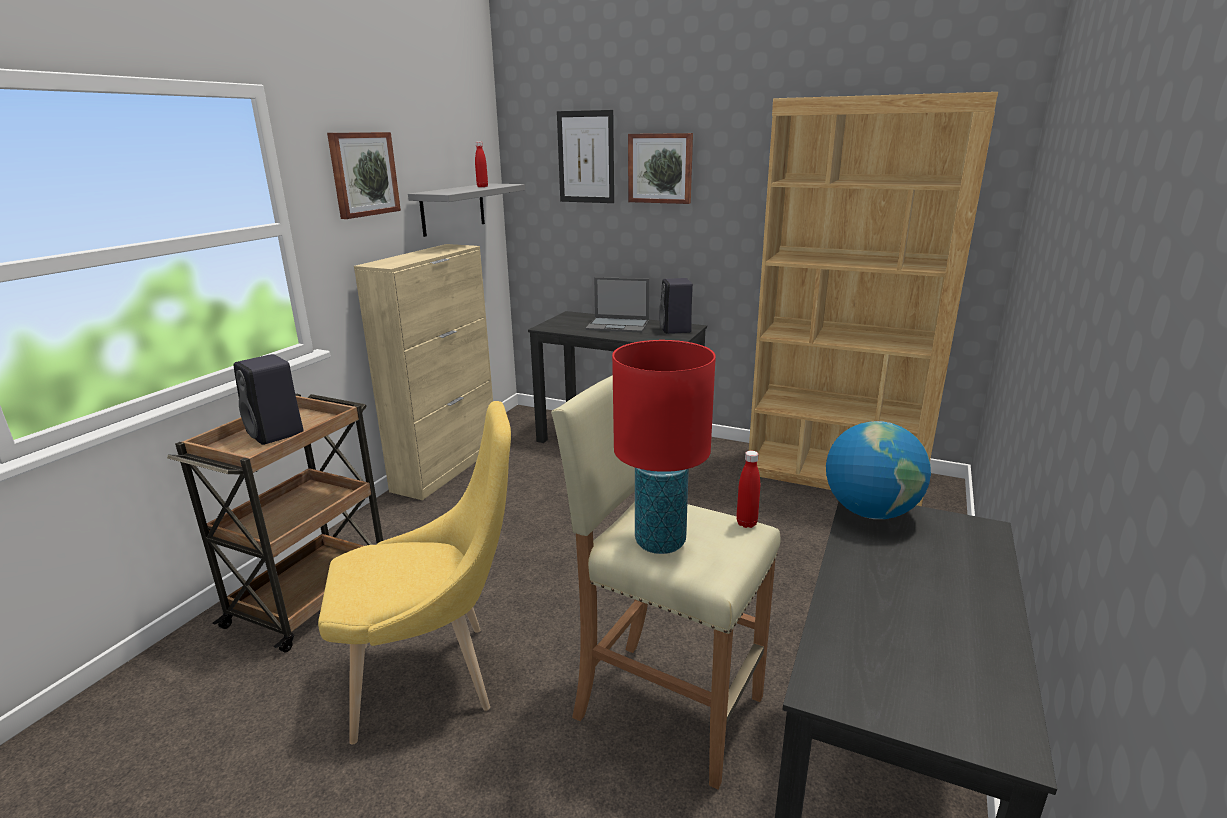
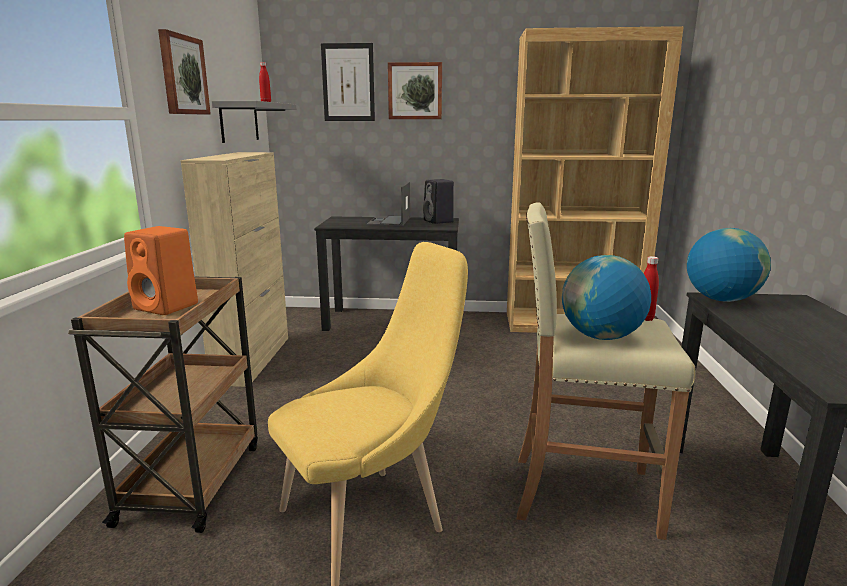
camera: 20 degrees left, 5 degrees down
black speaker [234,354,304,445] -> orange speaker [124,226,198,315]
laptop [586,277,649,333] -> laptop turned 105 degrees clockwise [367,182,410,226]
red table lamp [612,340,716,554] -> globe [562,255,651,340]

